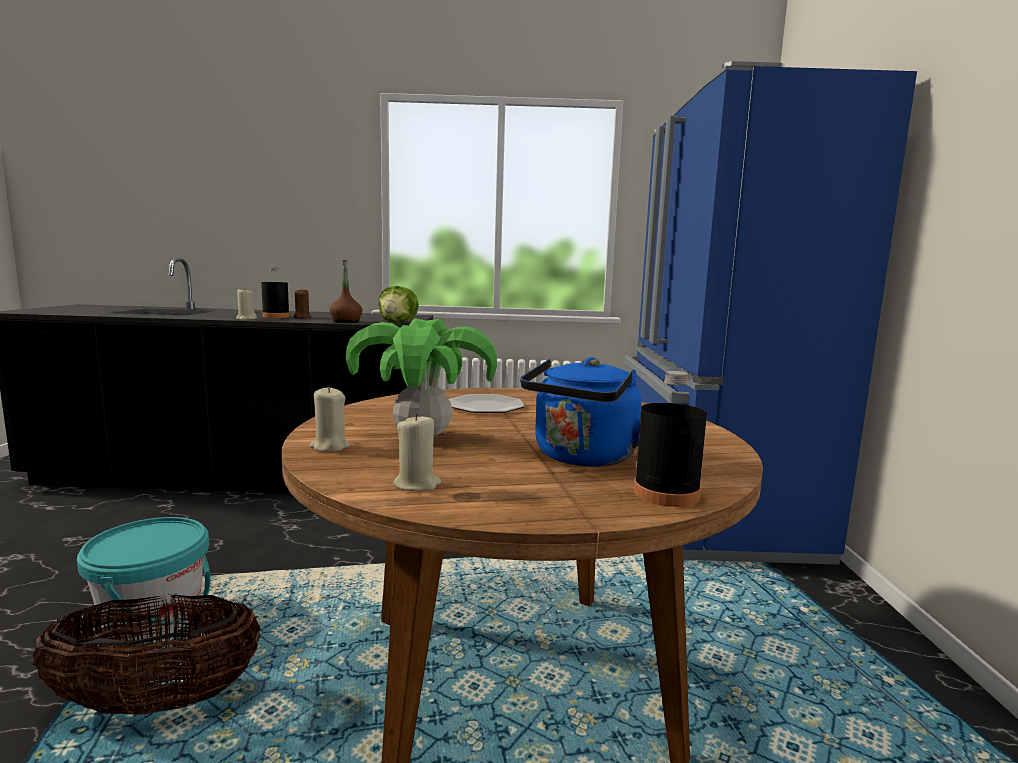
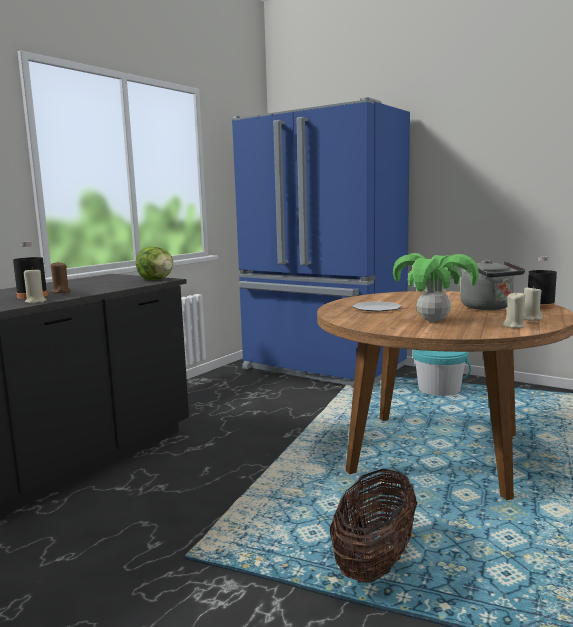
camera: 55 degrees left, 0 degrees up
turquoise bucket [77,517,211,641] -> turquoise bucket moved to [413,350,471,396]
beige candle [309,386,350,452] -> beige candle moved to [524,286,543,321]
brown bottle [329,259,363,323] -> none
blue kettle [520,357,641,467] -> grey kettle [461,259,525,310]

